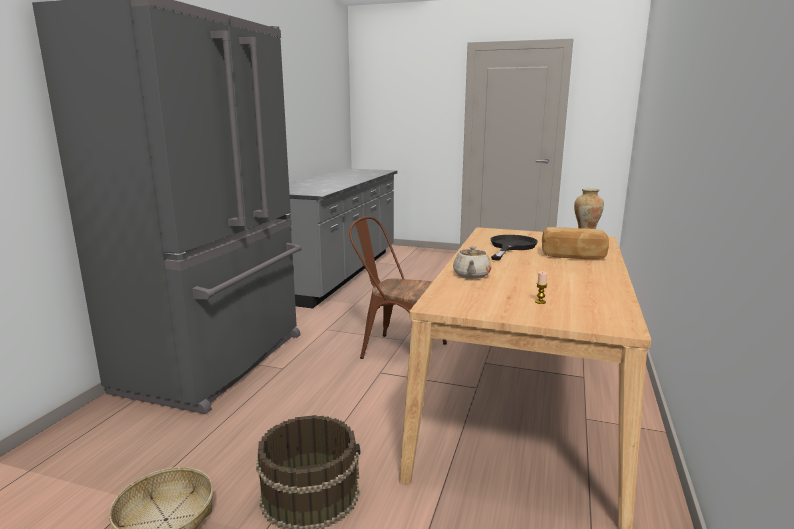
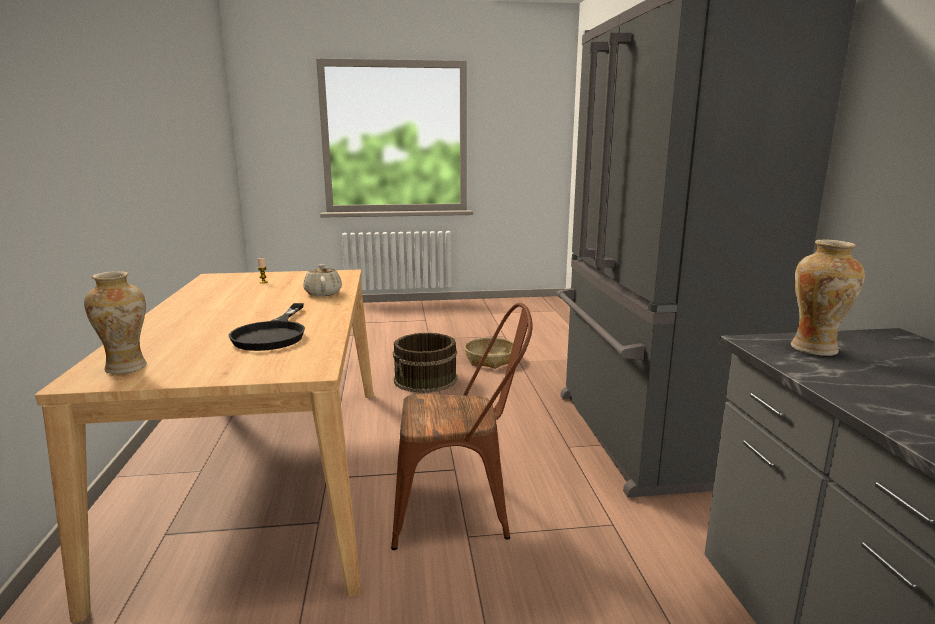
camera: 155 degrees right, 0 degrees up
bread [542,227,609,259] -> none
none -> vase [791,239,865,356]

